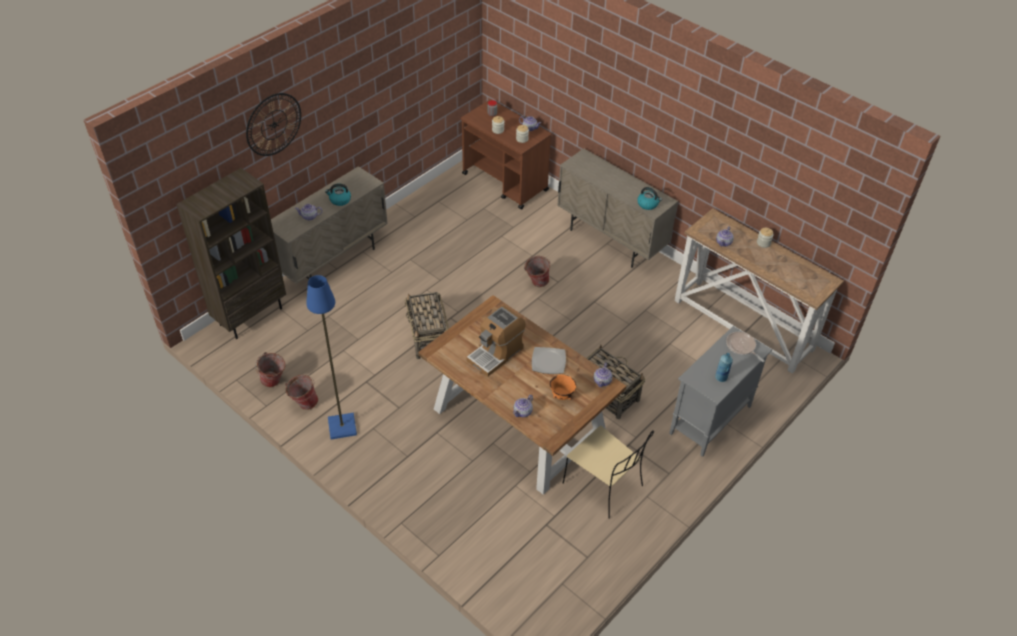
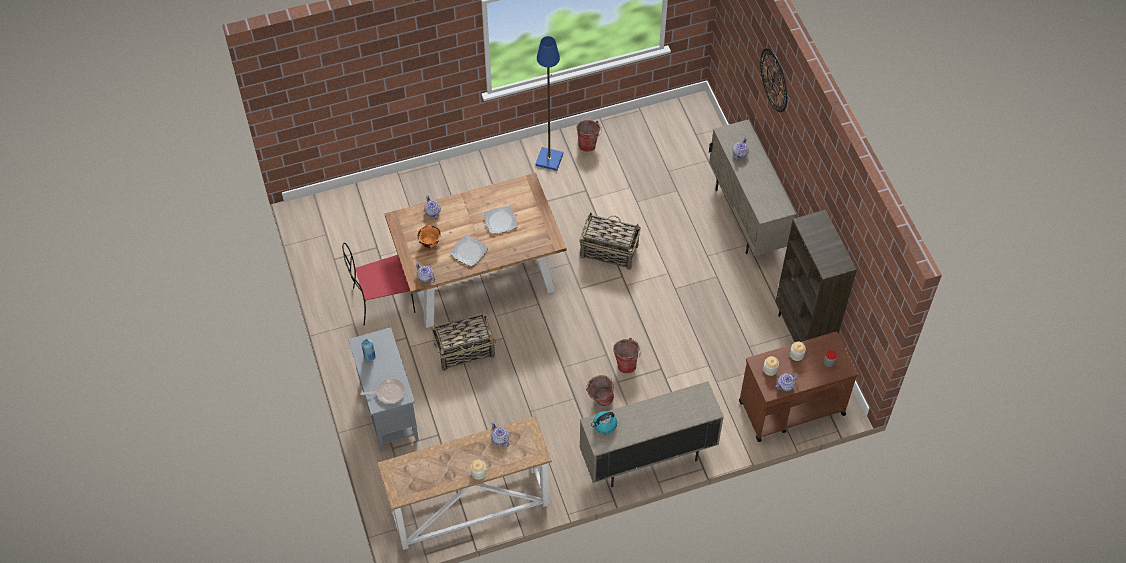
camera: 120 degrees right, 10 degrees up
brown bookcase [176,168,286,339] -> brown bookcase moved to [775,210,857,342]
bucket [255,352,285,387] -> bucket moved to [586,375,614,406]
kettle [325,184,351,206] -> none
coffee machine [466,306,526,377] -> plate [484,206,518,234]
beige chair [563,425,654,519] -> red chair [342,243,415,325]

